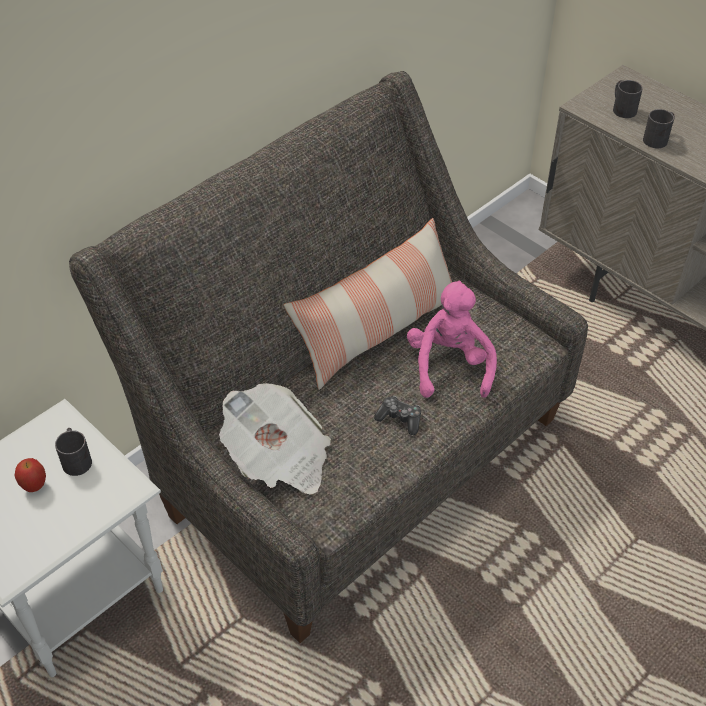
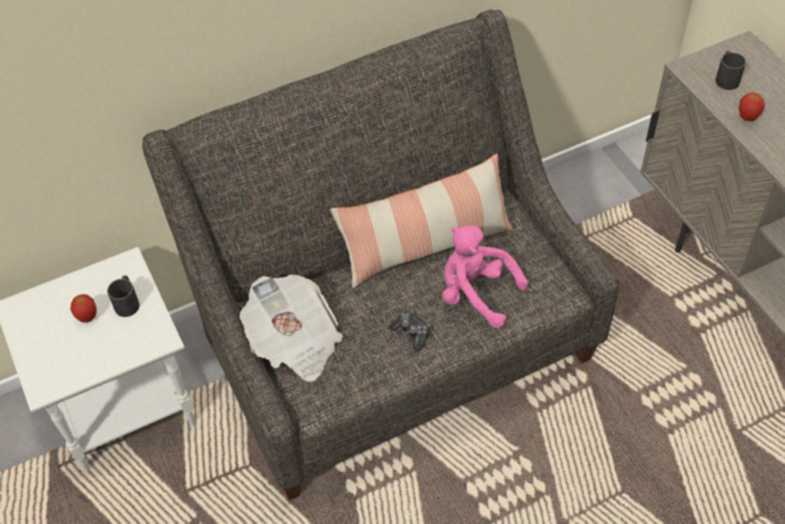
camera: 20 degrees right, 5 degrees up
pink plush toy [407,280,497,398] -> pink plush toy turned 75 degrees counterclockwise [442,226,528,328]
black mug [643,109,675,148] -> apple [739,92,764,121]

